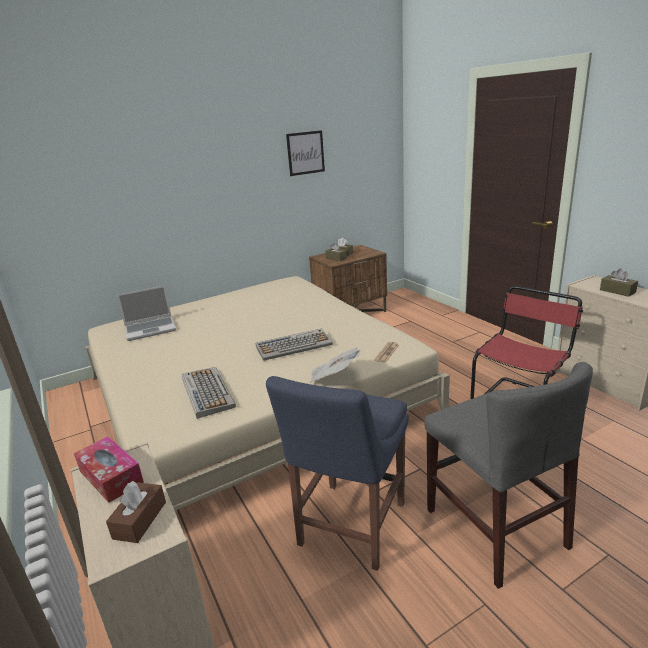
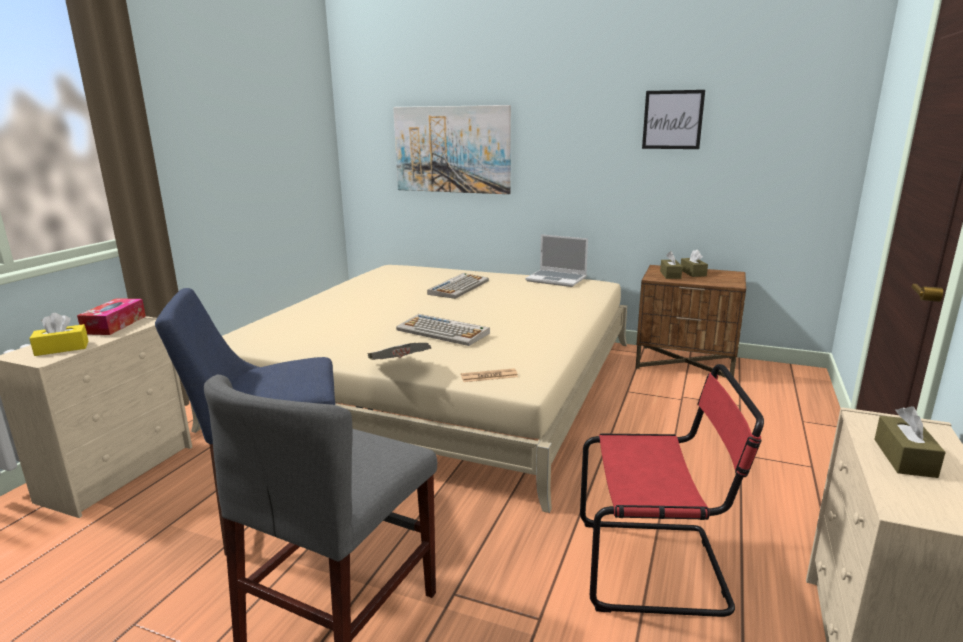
camera: 50 degrees right, 5 degrees down
brown tissue box [106,481,166,543] -> yellow tissue box [29,313,88,356]
laptop [117,286,176,341] -> laptop moved to [525,234,588,287]
keyboard [182,367,236,419] -> keyboard moved to [427,273,489,299]
none -> picture [393,105,511,194]

